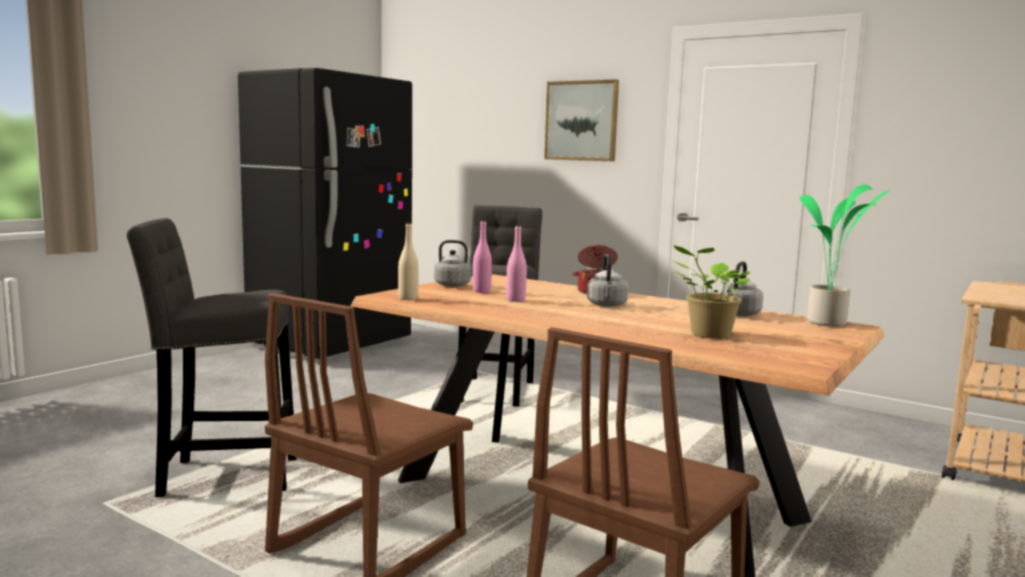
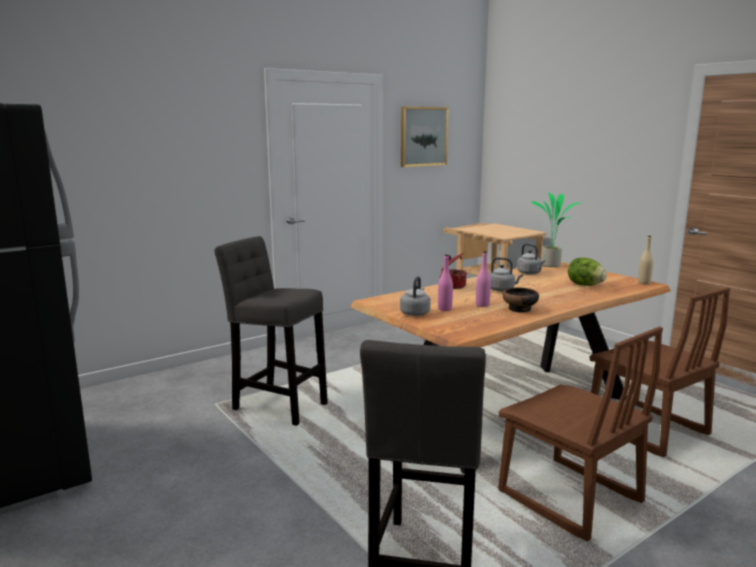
camera: 70 degrees left, 5 degrees up
beige bottle [398,222,419,300] -> beige bottle moved to [638,236,653,284]
picture [544,79,619,162] -> picture moved to [401,106,449,167]
potted plant [671,245,752,339] -> lettuce [568,258,607,286]
none -> bowl [503,287,539,312]

